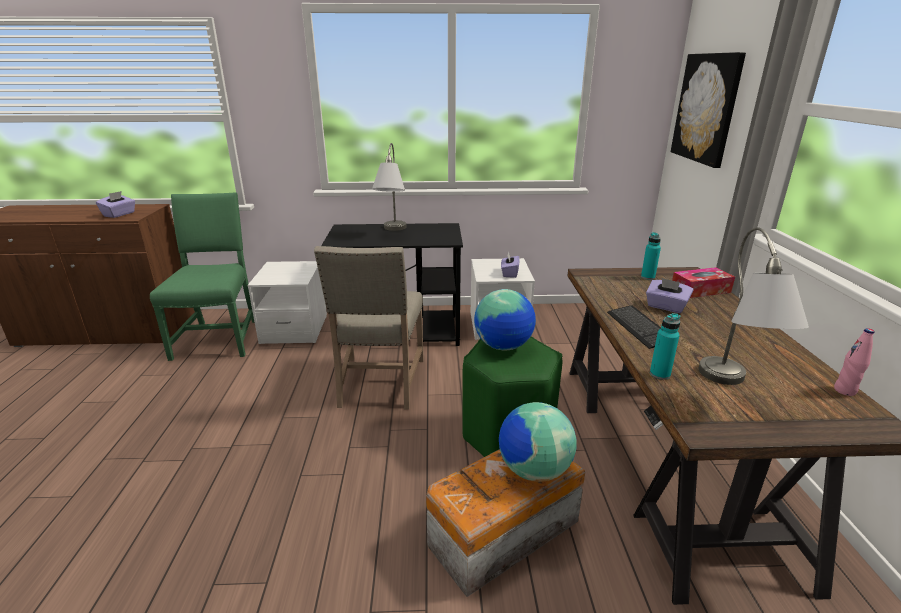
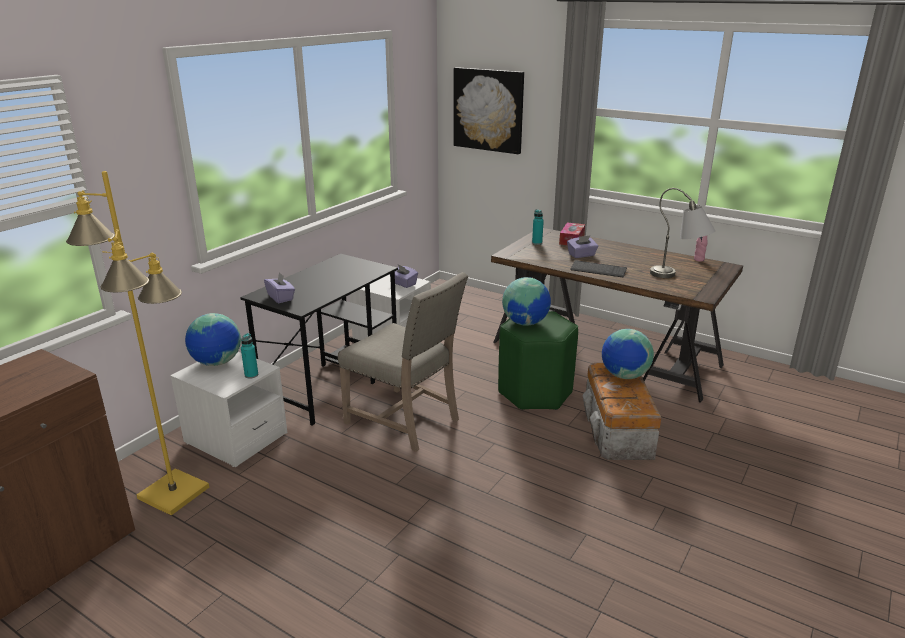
camera: 55 degrees left, 0 degrees up
purple tissue box [96,191,135,218] -> purple tissue box moved to [264,272,295,303]
green chair [150,192,255,361] -> yellow floor lamp [66,171,209,515]
grey table lamp [372,143,407,231] -> none
turquoise bottle [650,313,680,380] -> turquoise bottle moved to [241,333,258,379]
none -> globe [185,313,241,366]

